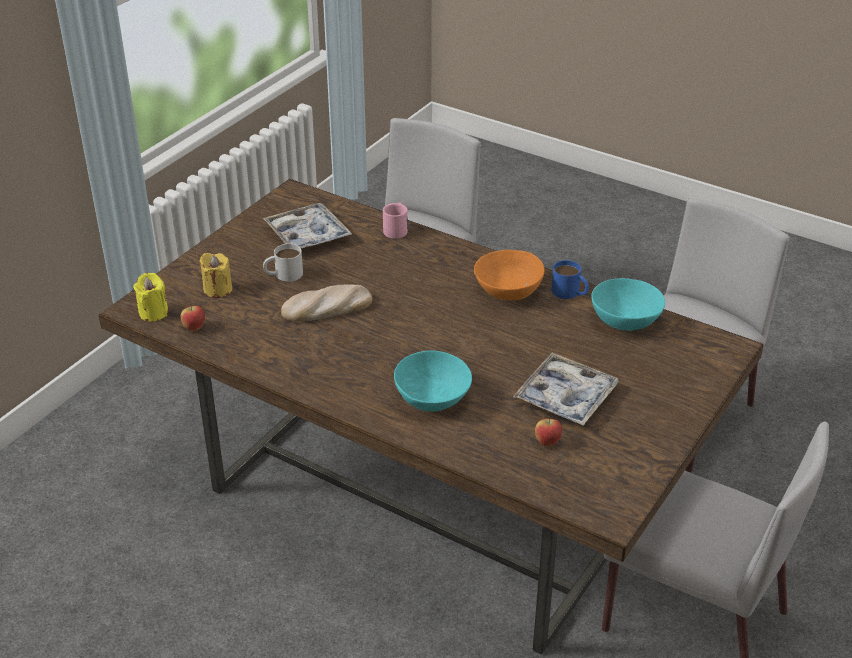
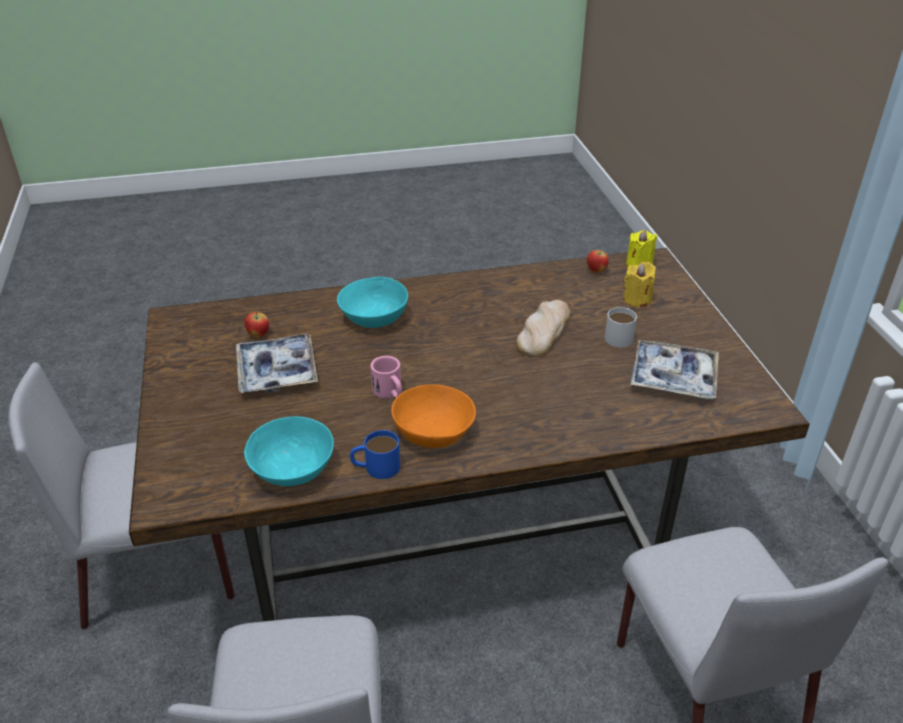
camera: 135 degrees right, 0 degrees up
pink mug [383,203,408,239] -> pink mug moved to [370,356,402,398]

